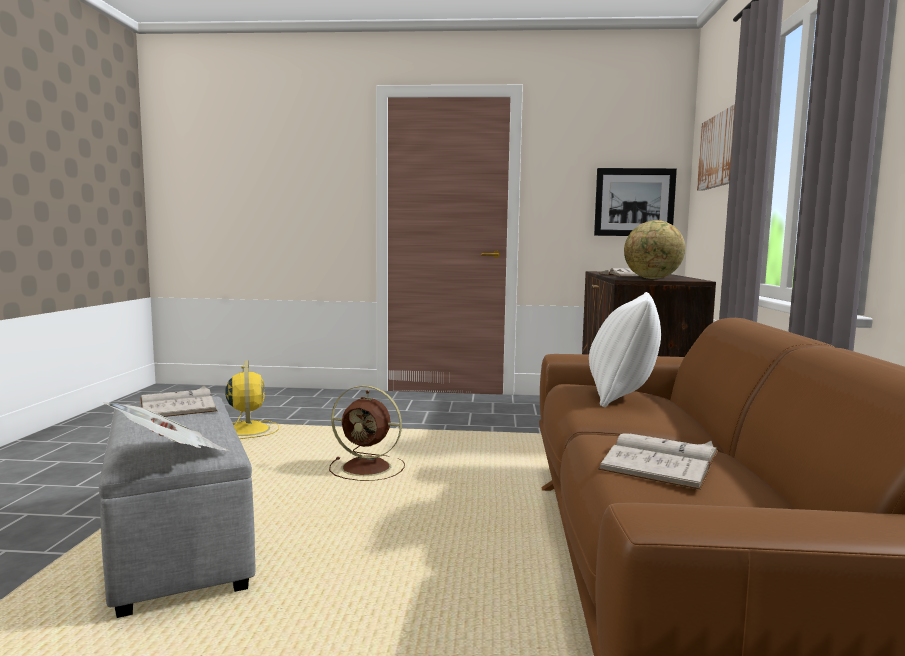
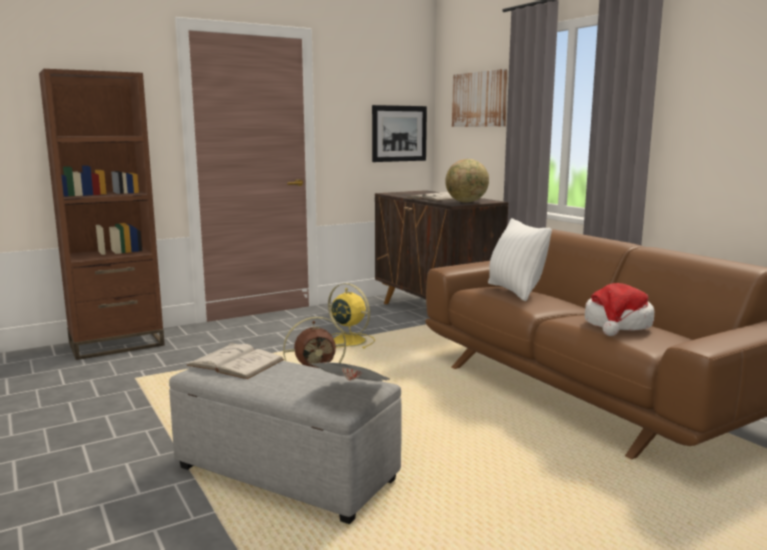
camera: 35 degrees left, 5 degrees up
yellow fan [225,360,279,439] -> yellow fan moved to [328,283,375,349]
white book [598,433,718,490] -> hat [585,283,654,336]
none -> brown bookcase [39,69,165,360]

